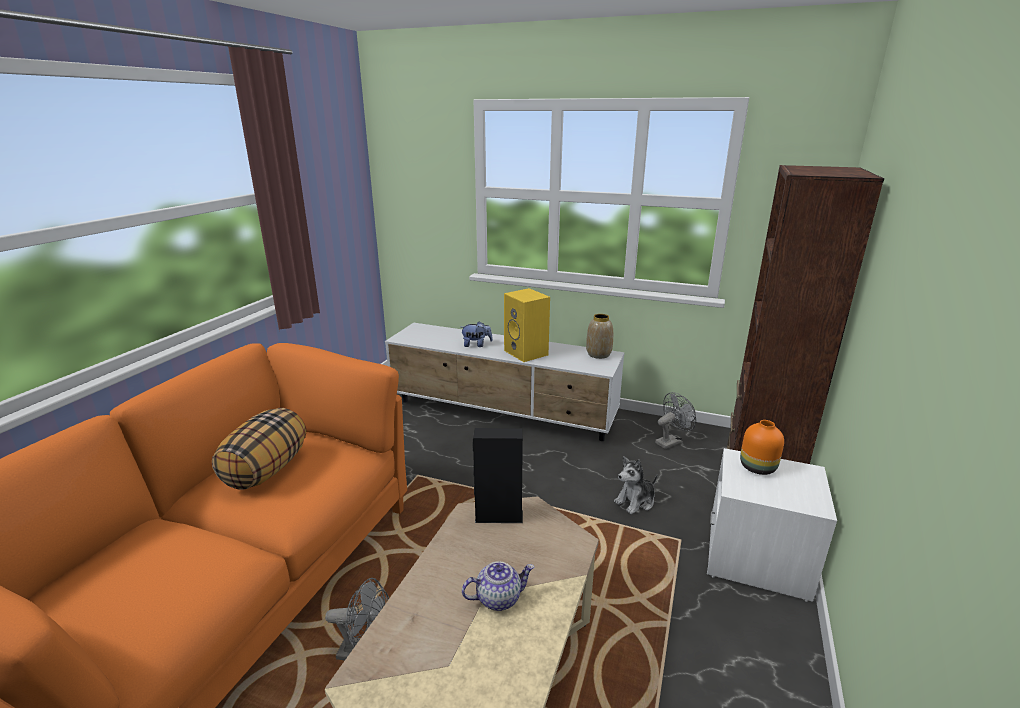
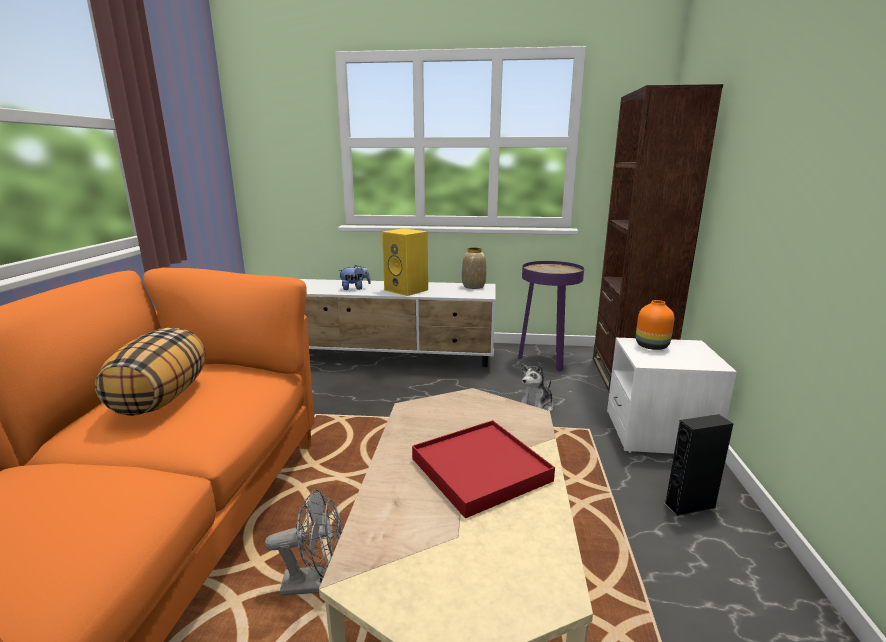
camera: 15 degrees left, 5 degrees down
teapot [462,561,534,611] -> red tray [412,420,555,518]
black speaker [473,428,523,523] -> black speaker moved to [664,414,734,516]
grey fan [655,392,696,449] -> purple side table [518,261,584,371]

